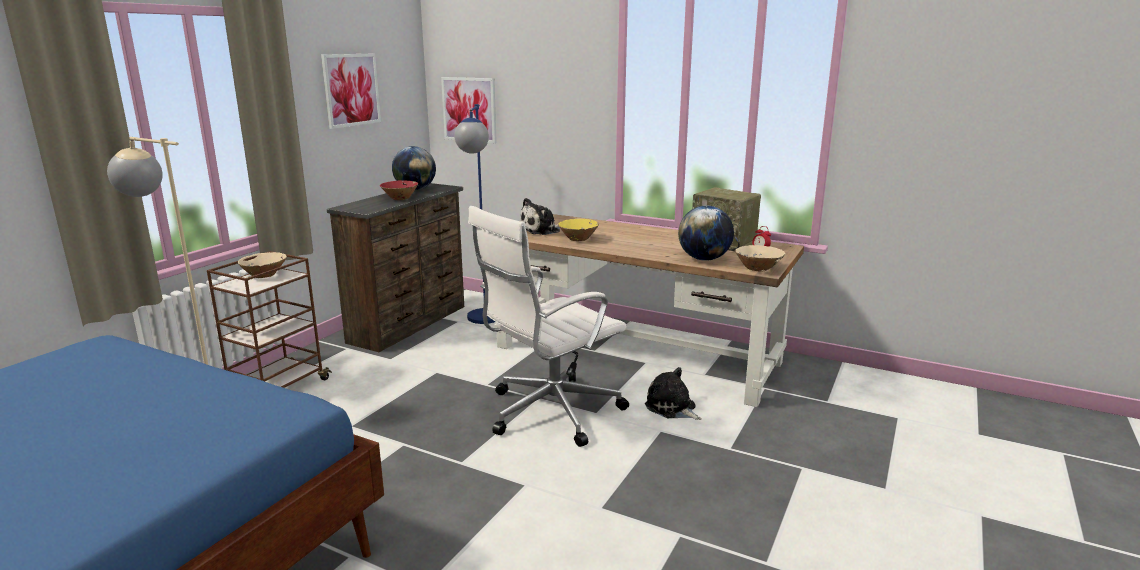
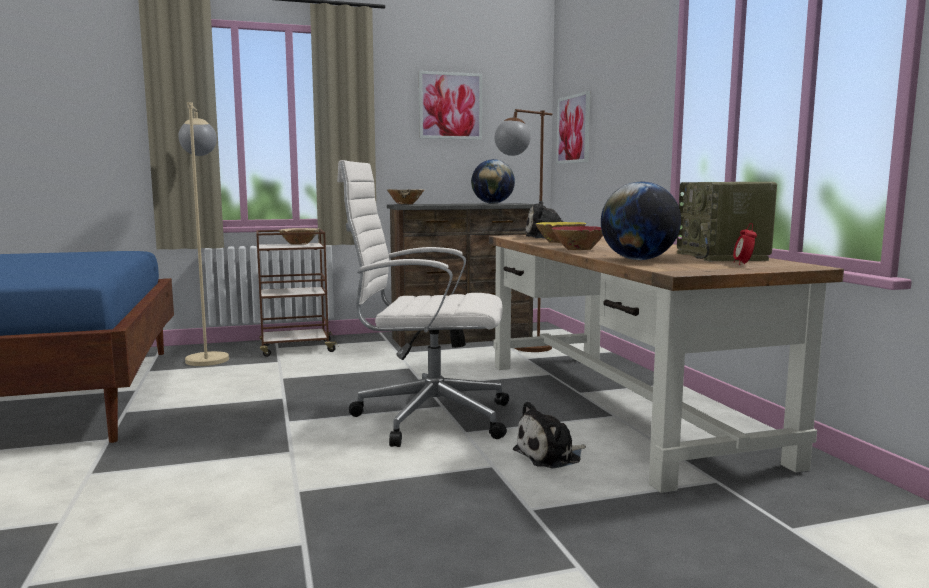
camera: 45 degrees right, 10 degrees down
red bowl [380,180,418,200] -> red bowl moved to [551,226,603,250]
blue floor lamp [454,104,495,324] -> brown floor lamp [495,109,553,352]
plush toy [645,367,702,420] -> plush toy turned 120 degrees counterclockwise [513,401,586,468]
beige bowl [735,245,785,272] -> beige bowl moved to [387,189,424,204]

